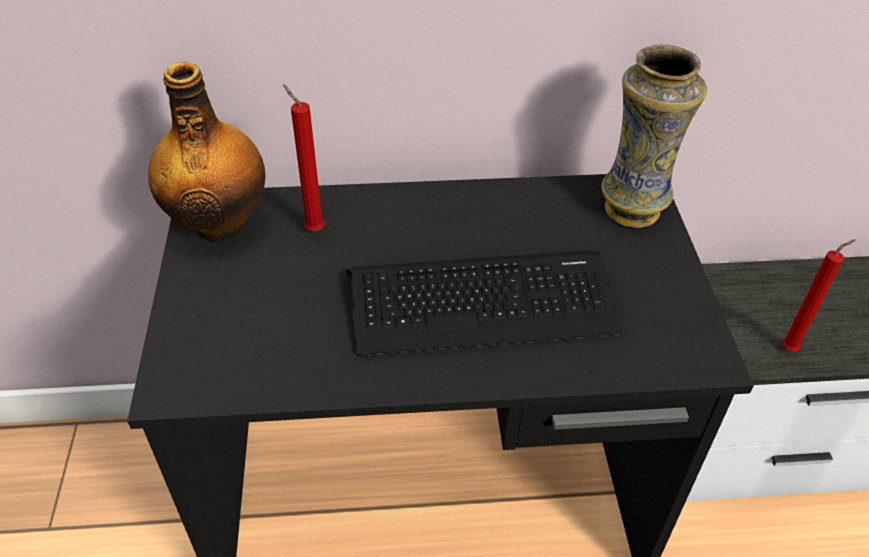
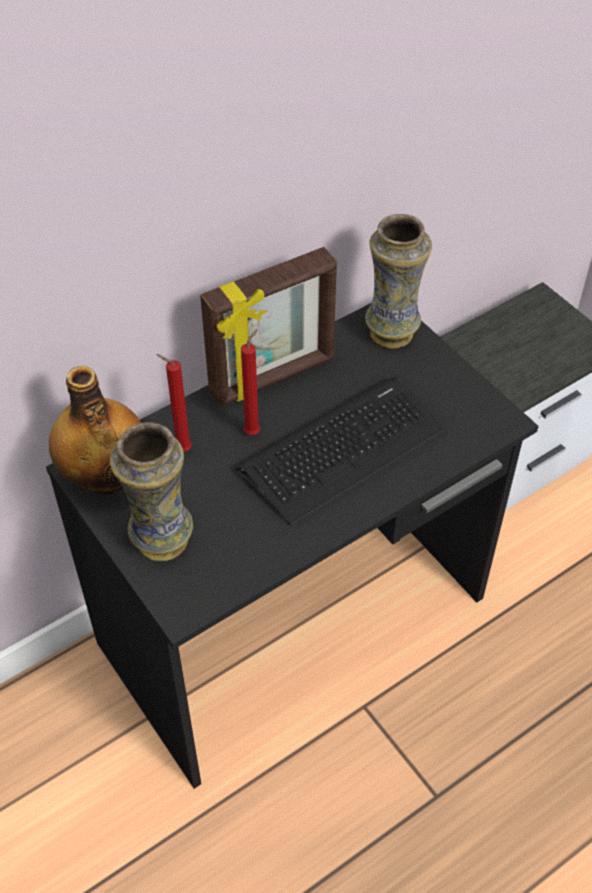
camera: 30 degrees left, 5 degrees up
red candle [782,239,856,352] -> red candle moved to [241,329,260,435]
none -> vase [110,422,193,561]
none -> picture frame [200,247,337,407]

